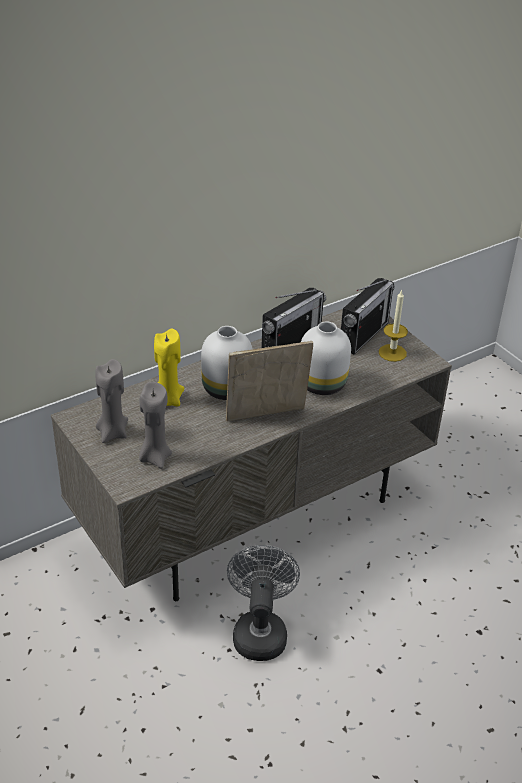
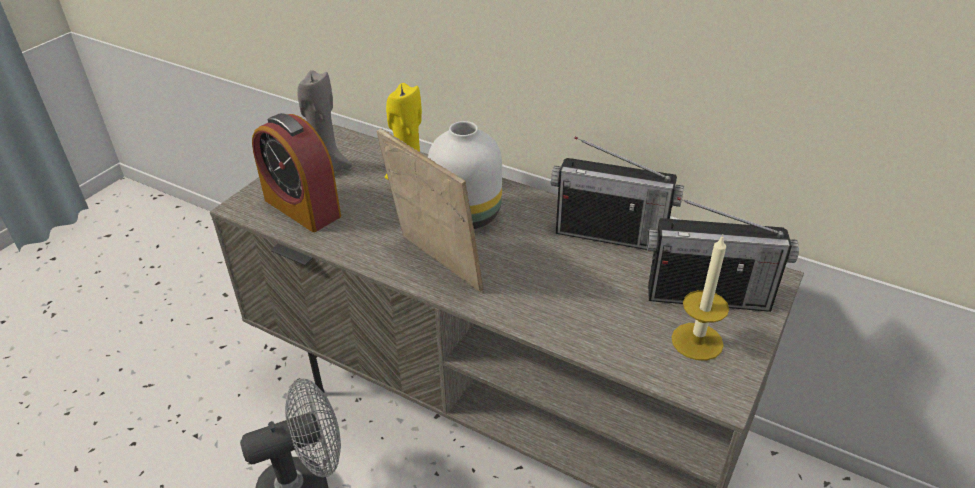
camera: 65 degrees right, 0 degrees up
grey candle [139,382,172,468] -> alarm clock [252,113,341,232]
white vase [301,322,351,395] -> none

